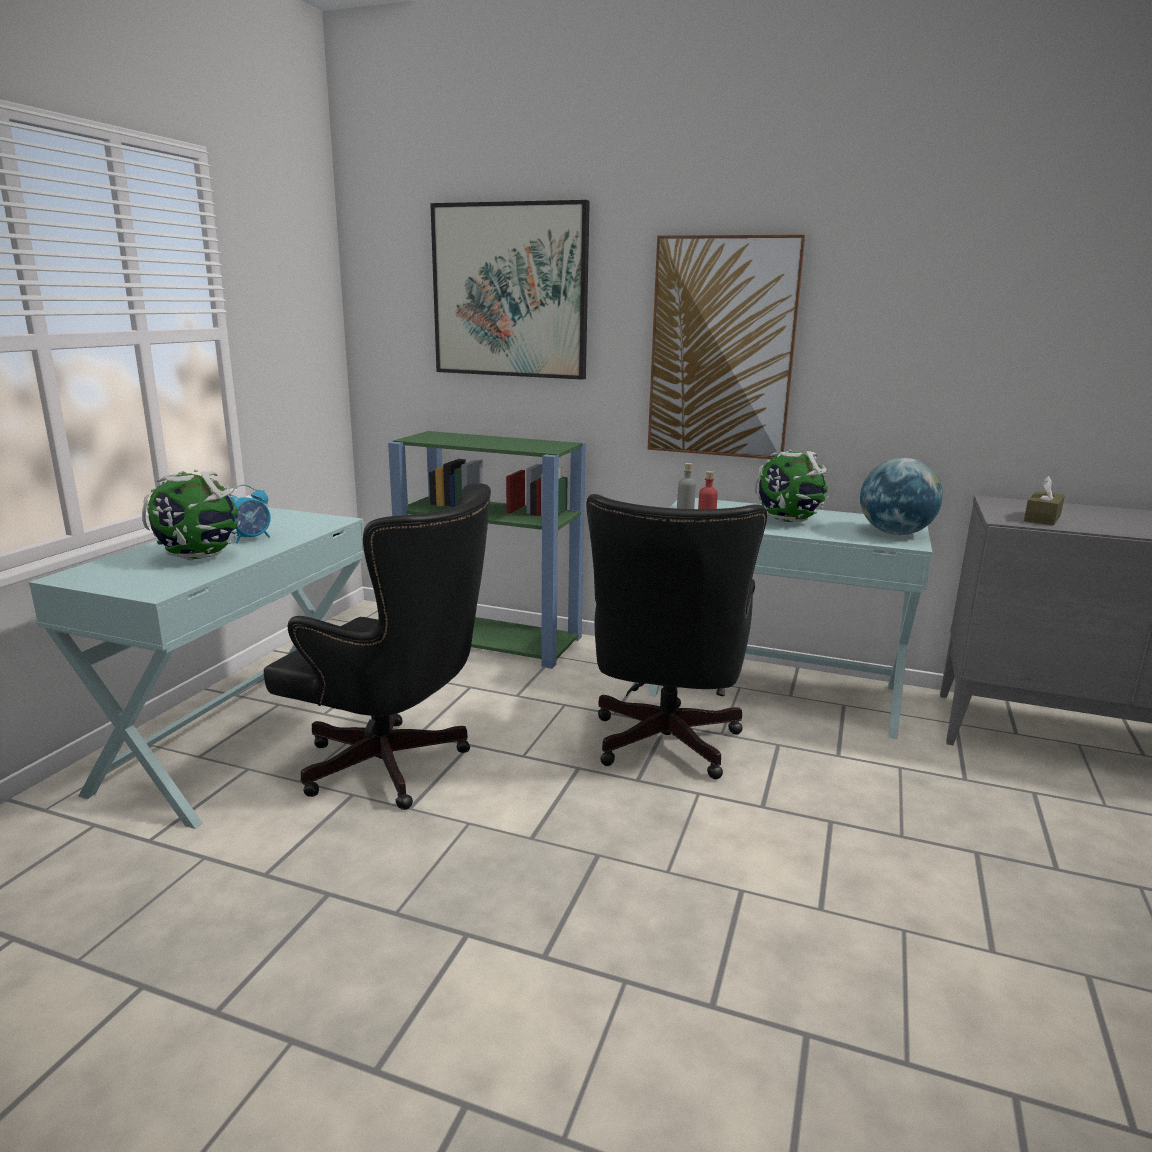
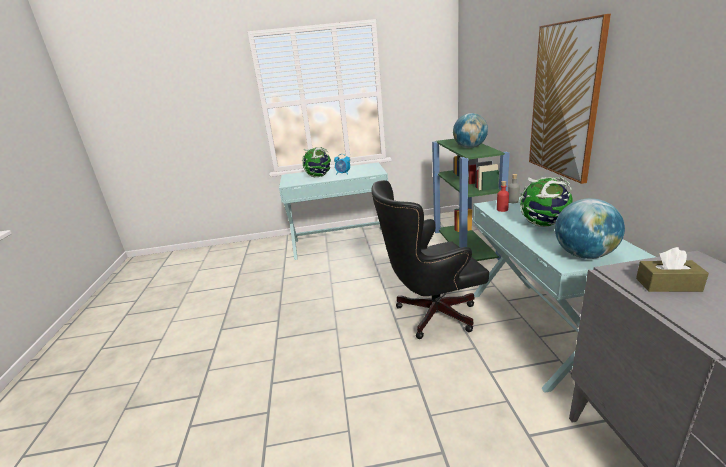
camera: 65 degrees right, 5 degrees up
black office chair [264,483,491,810] -> none
picture [430,200,590,380] -> none
none -> globe [453,113,488,148]

